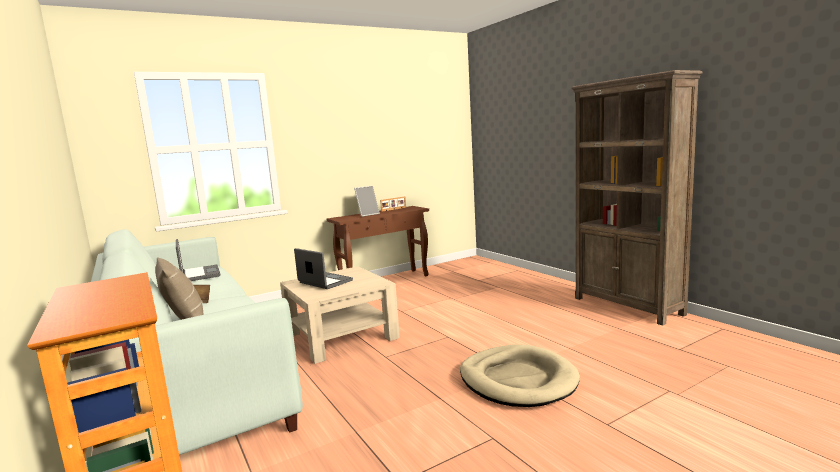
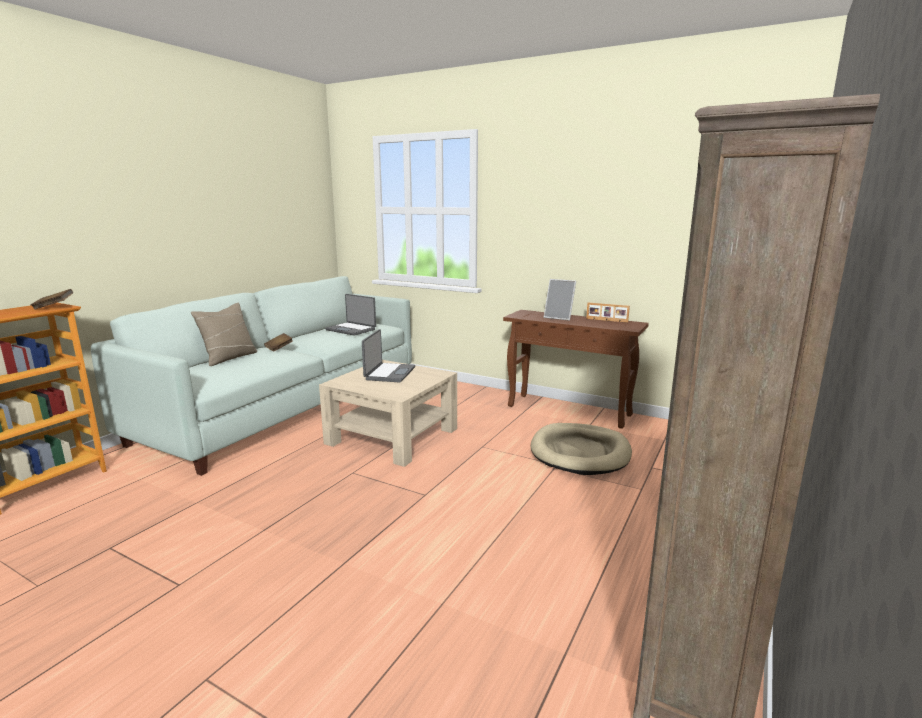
camera: 60 degrees right, 5 degrees up
laptop [176,239,220,281] -> laptop turned 90 degrees clockwise [325,294,376,336]
beige dog bed [460,344,580,407] -> beige dog bed moved to [531,423,632,475]
none -> brown book [31,289,73,310]

